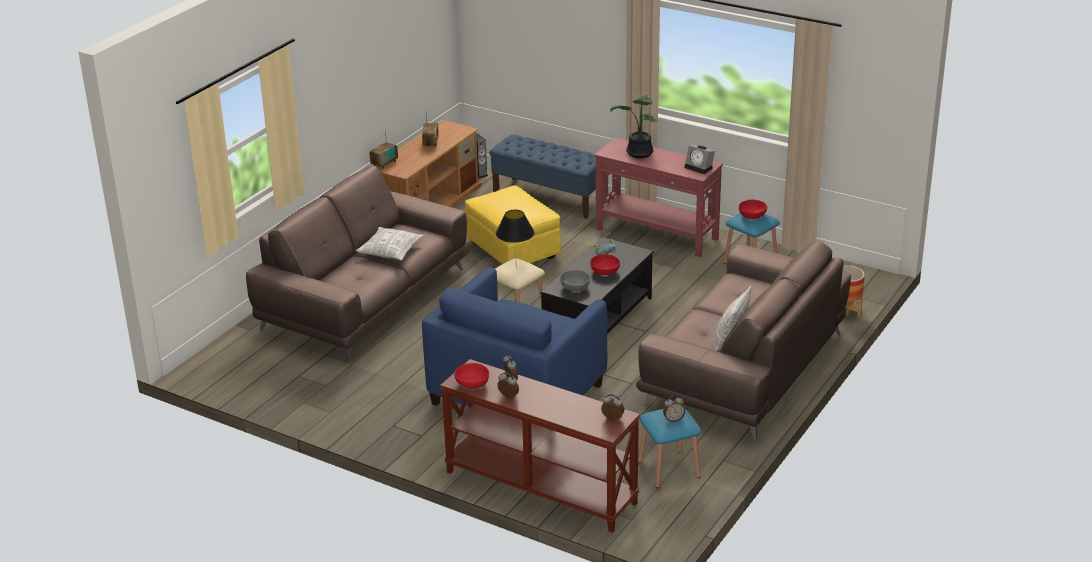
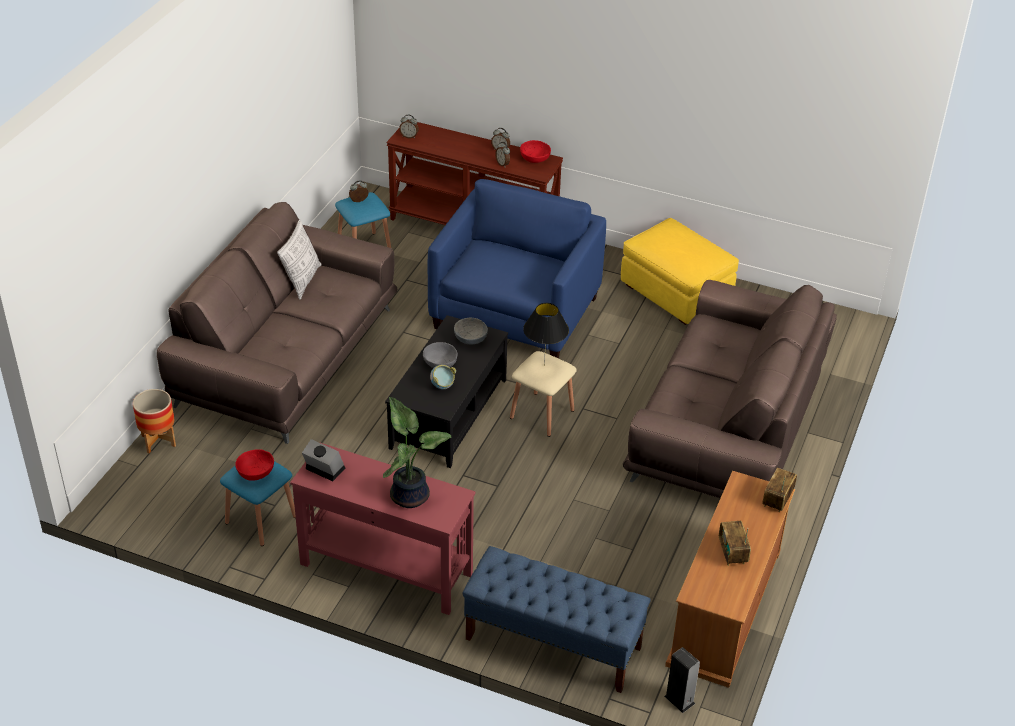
camera: 170 degrees right, 10 degrees up
pillow [355,227,424,260] -> none
yellow ottoman [465,185,561,264] -> yellow ottoman moved to [621,218,739,325]
red bowl [590,254,620,275] -> grey bowl [423,342,457,368]

